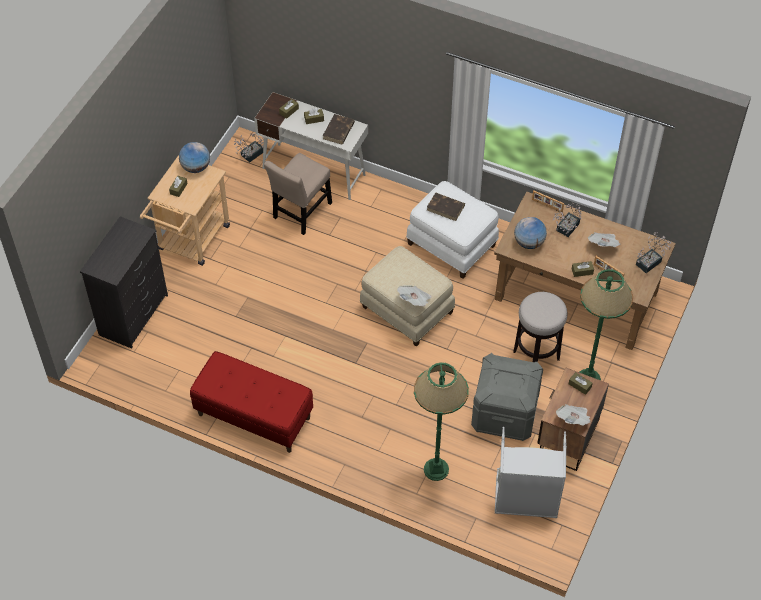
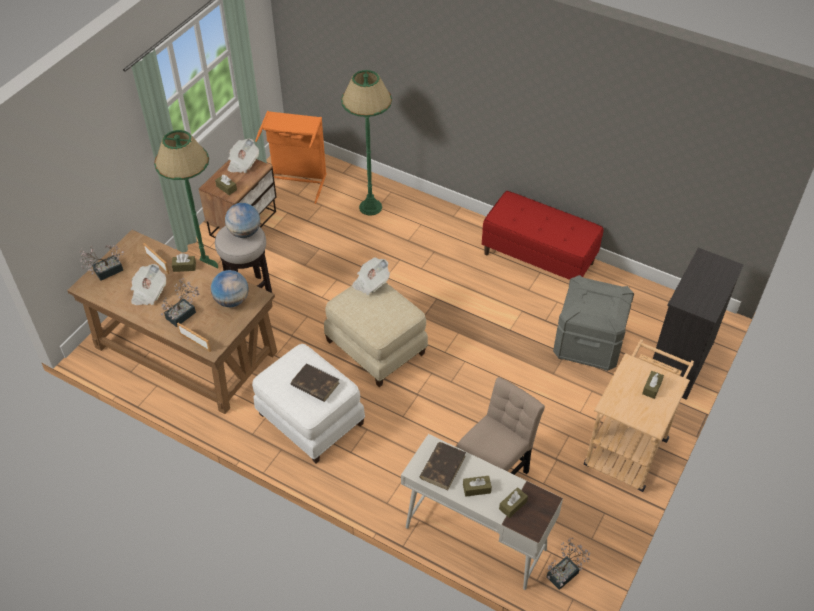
camera: 175 degrees left, 5 degrees down
globe [179,142,210,173] -> globe moved to [225,203,260,238]
grey storage box [471,353,543,441] -> grey storage box moved to [553,275,634,371]
grey laundry basket [495,427,567,518] -> orange laundry basket [255,111,327,204]

